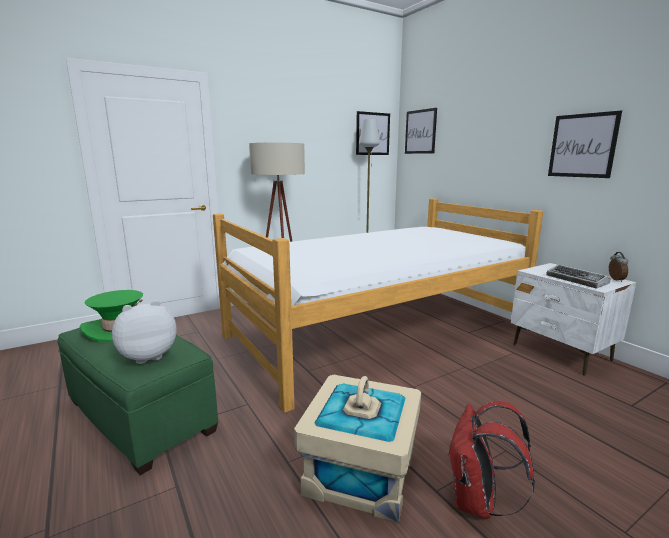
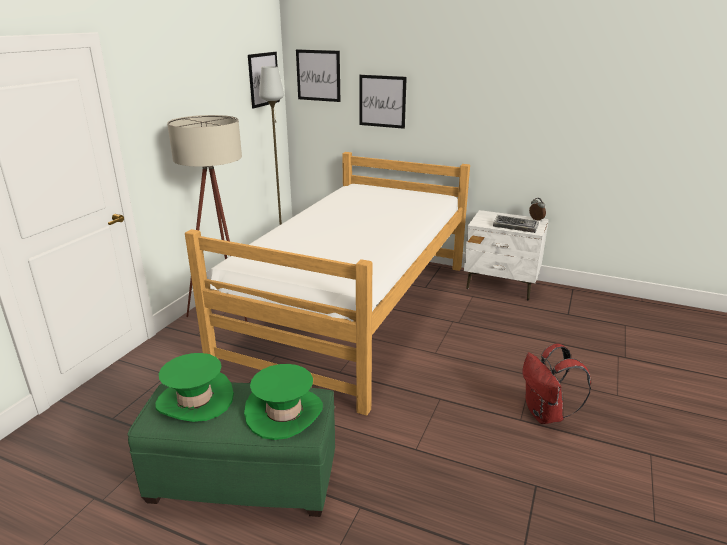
camera: 35 degrees left, 10 degrees up
plush toy [112,300,177,364] -> green hat [244,364,323,440]
beige storage box [294,375,421,523] -> none
picture [548,110,622,178] -> picture moved to [359,75,407,129]

